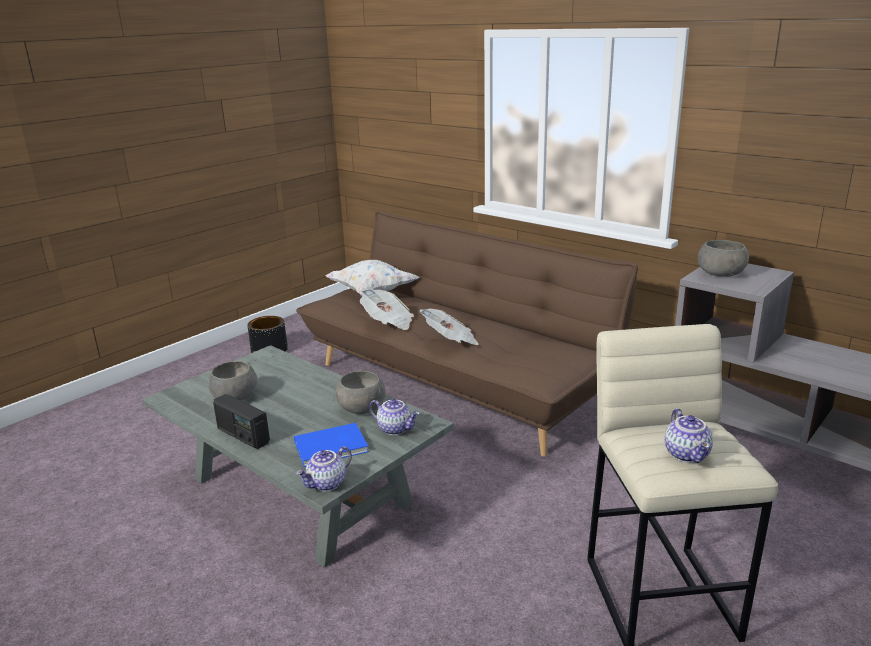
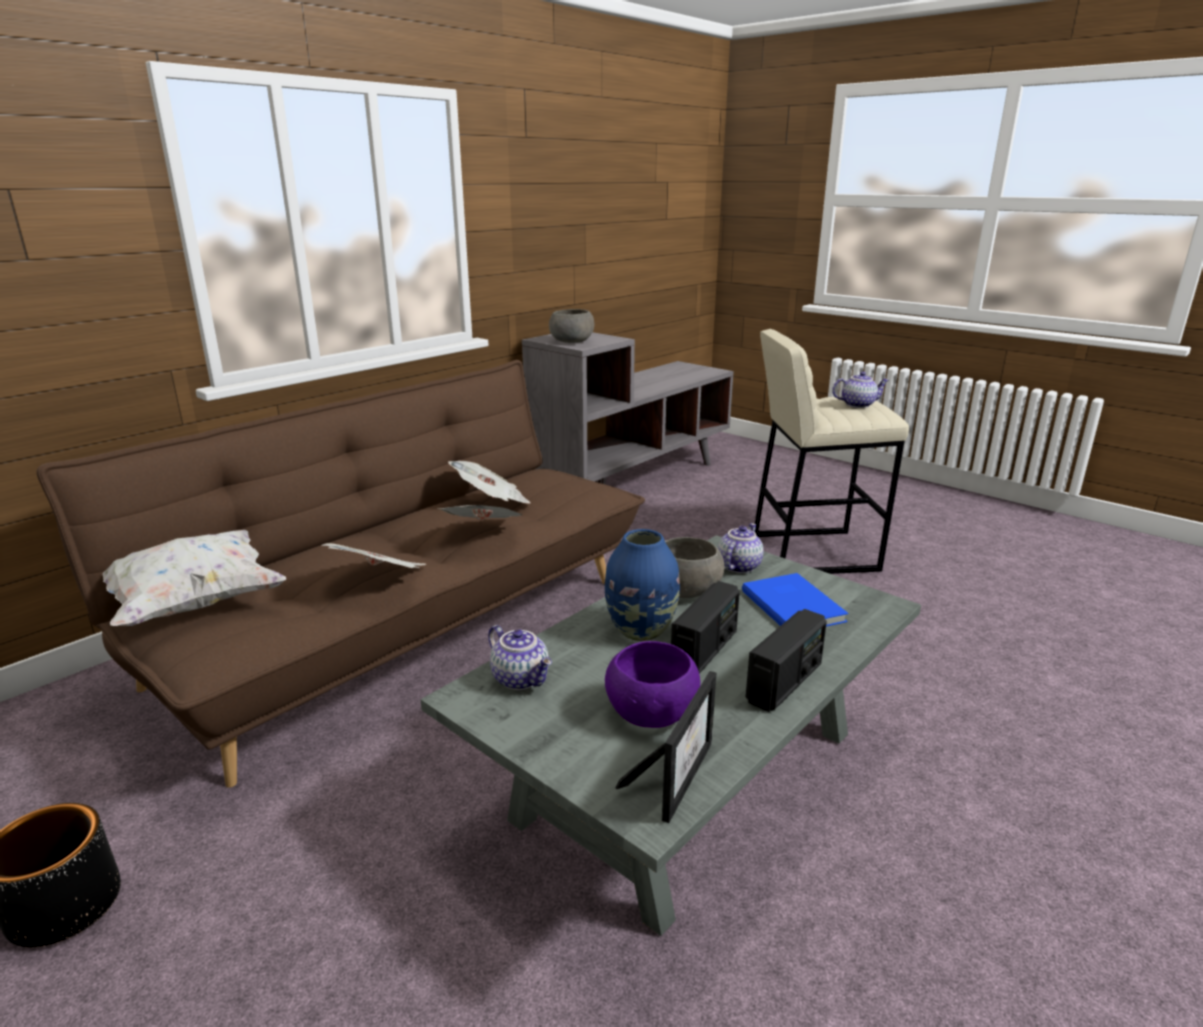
camera: 90 degrees left, 0 degrees up
grey bowl [208,361,257,400] -> purple bowl [605,641,700,728]
teapot [296,446,352,491] -> teapot moved to [488,625,552,690]
none -> newspaper [448,461,530,504]
none -> blue vase [605,529,680,641]
none -> picture frame [615,671,716,823]
none -> radio [671,581,740,674]

